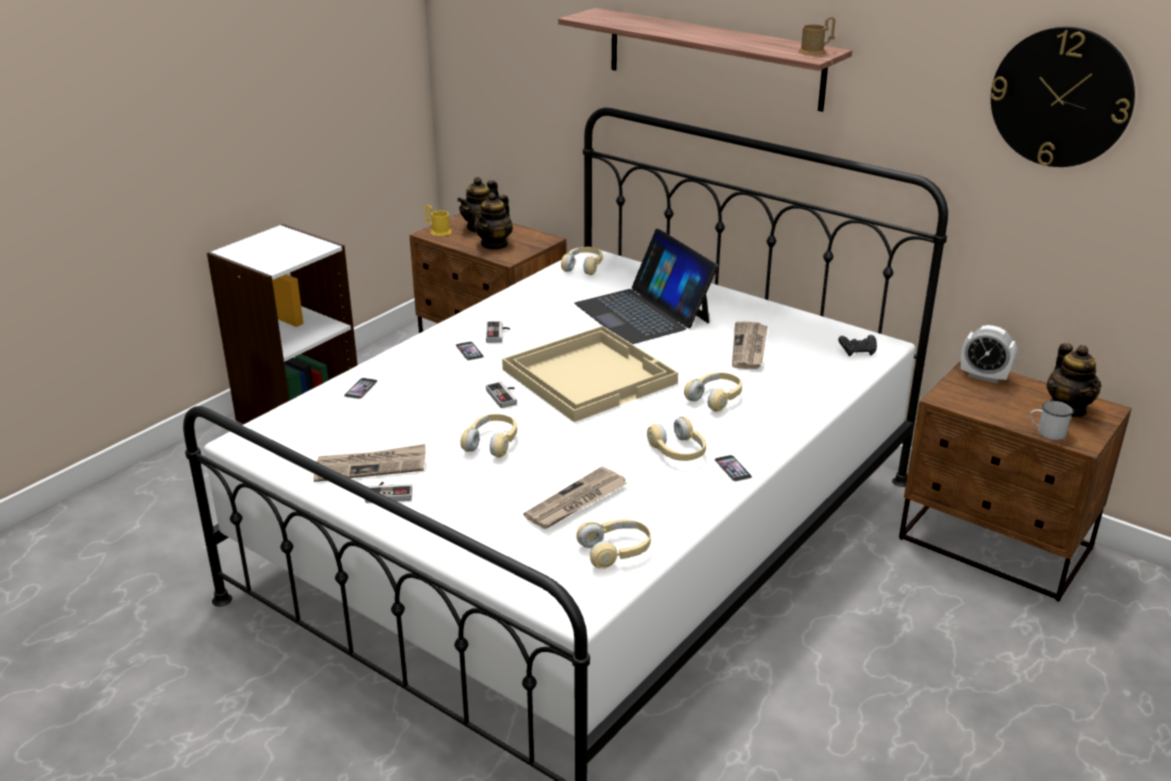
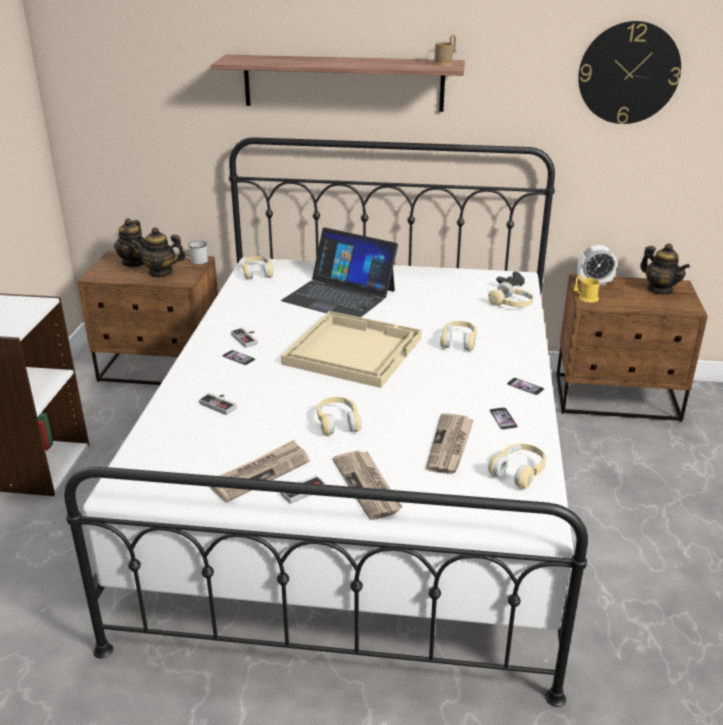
camera: 30 degrees left, 0 degrees up
phone [344,378,378,399] -> phone moved to [489,407,518,430]
yellow mug [425,205,452,236] -> yellow mug moved to [574,276,600,302]
teapot [474,192,513,250] -> teapot turned 90 degrees clockwise [130,227,186,278]
game controller [486,382,517,408] -> game controller moved to [199,393,237,415]
beige headphones [647,416,706,461] -> beige headphones moved to [488,282,533,307]
newspaper [732,322,768,369] -> newspaper moved to [333,450,403,520]
white mug [1030,401,1073,440] -> white mug moved to [183,241,208,264]

